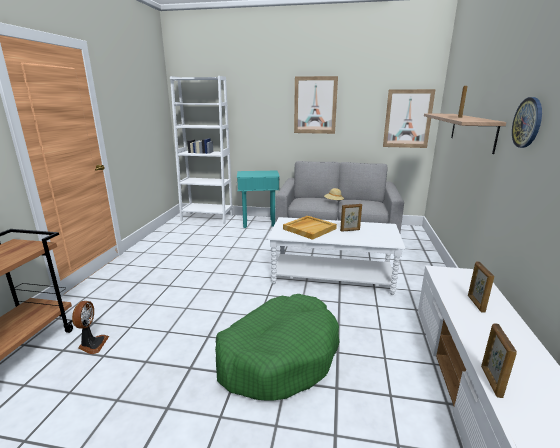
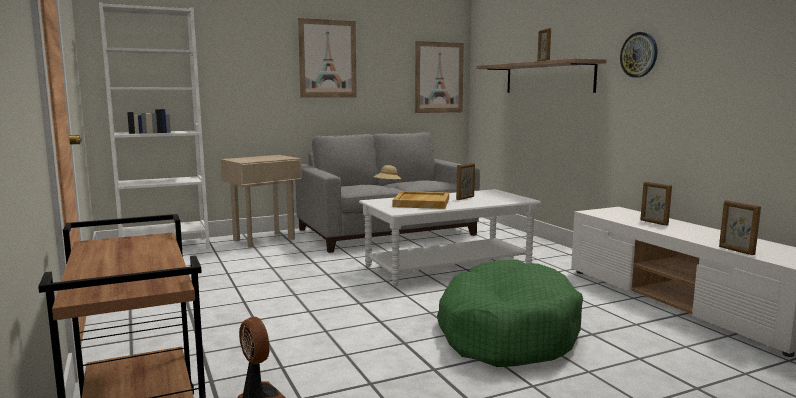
camera: 35 degrees left, 10 degrees down
turquoise side table [237,171,280,228] -> beige side table [221,155,302,248]

